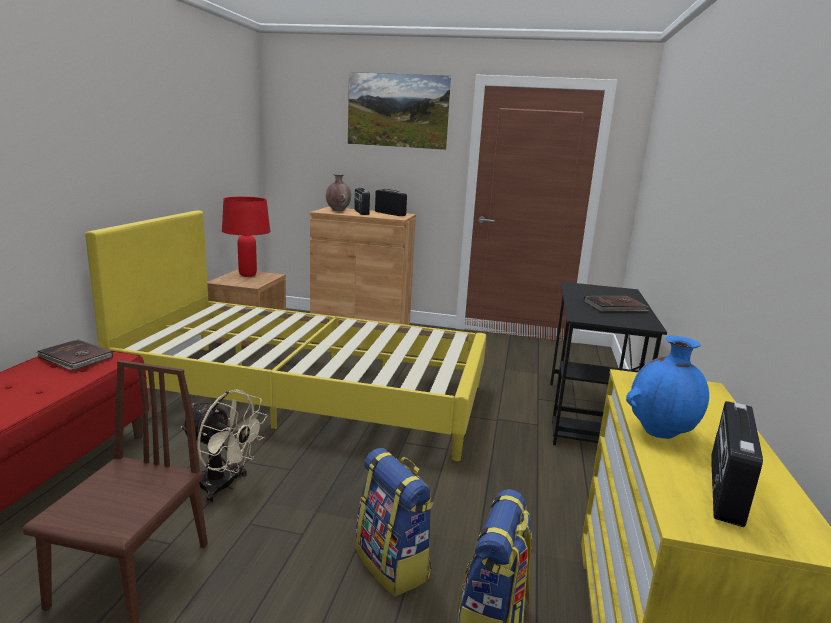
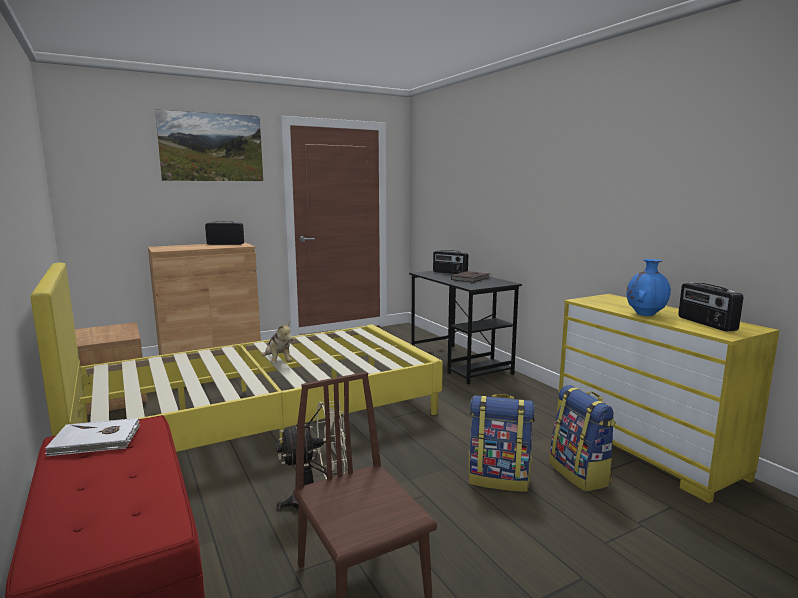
camera: 40 degrees left, 5 degrees down
brown book [37,339,113,371] -> white book [45,418,140,456]
red table lamp [222,197,270,277] -> none
brown vase [326,174,351,211] -> none
radio [354,188,370,215] -> radio moved to [433,250,468,274]
none -> plush toy [261,321,293,364]

